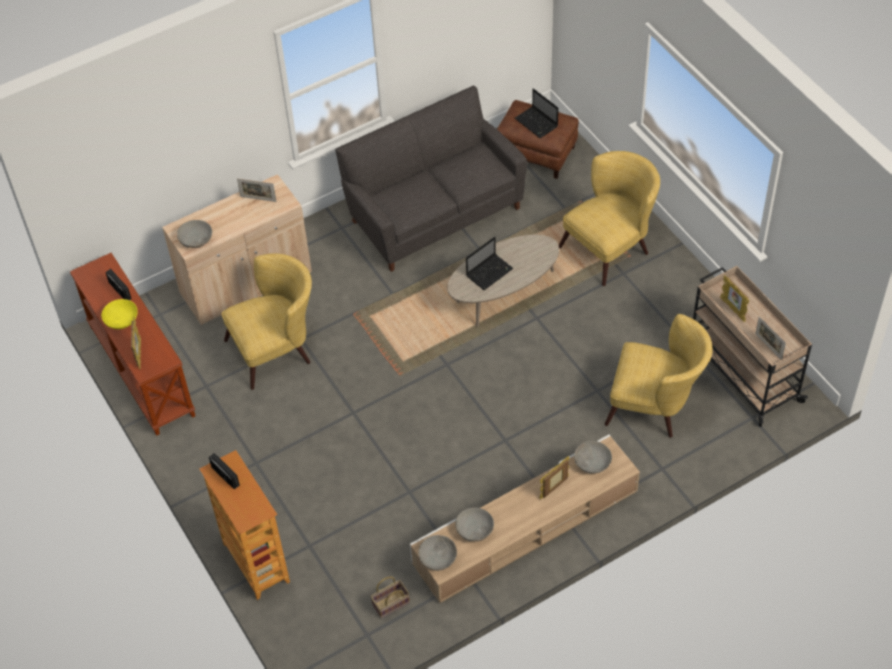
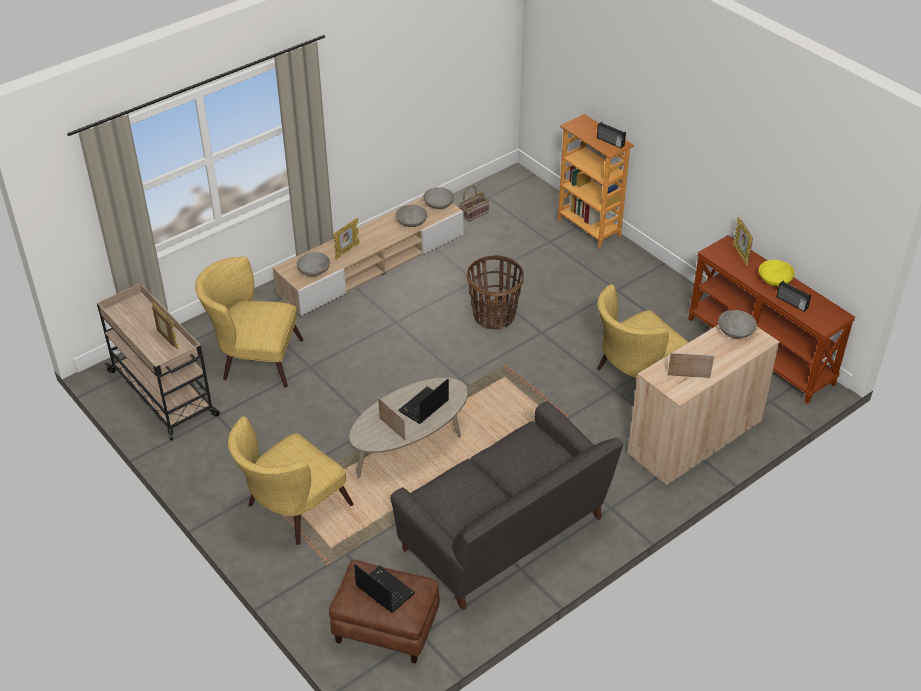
camera: 170 degrees right, 10 degrees down
picture frame [755,316,786,360] -> picture frame moved to [378,397,406,441]
none -> basket [466,255,524,330]

